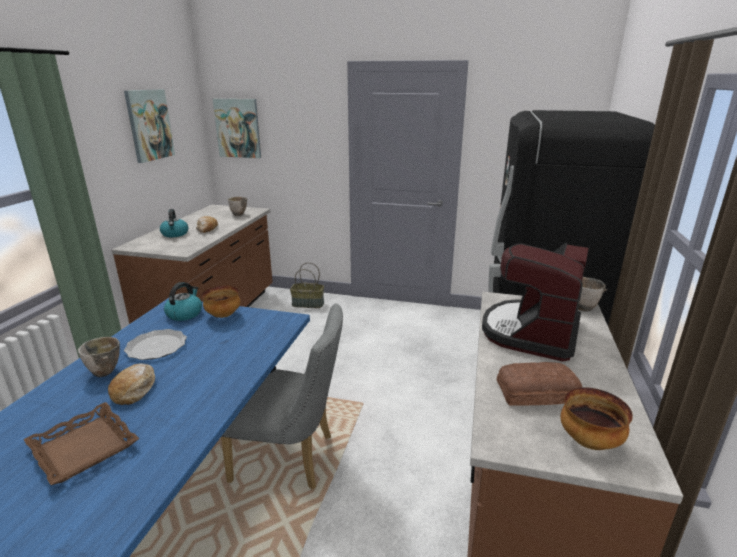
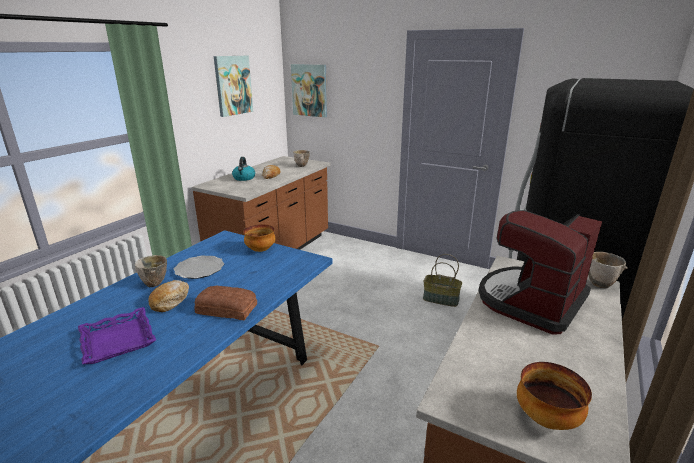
camera: 15 degrees right, 0 degrees up
brown tray [23,402,139,485] -> purple tray [78,307,156,364]
kettle [164,282,202,321] -> none
grey chair [221,304,343,490] -> none
basket [290,262,324,308] -> basket moved to [423,254,462,307]
bread [497,362,582,406] -> bread moved to [194,286,257,320]

